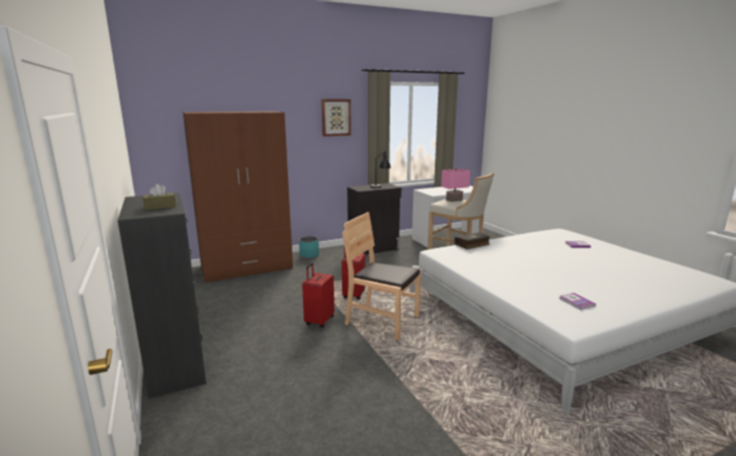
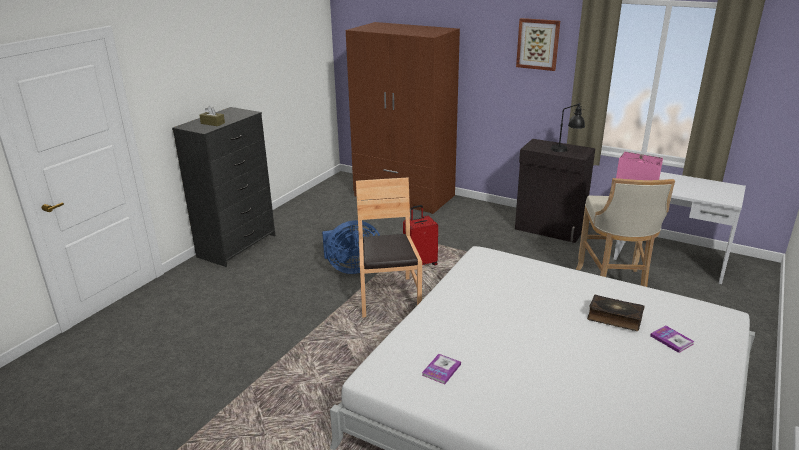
camera: 55 degrees right, 10 degrees up
turquoise planter [299,236,319,258] -> none
red suitcase [302,263,334,328] -> blue fan [322,220,380,274]
book [454,232,491,249] -> book moved to [587,294,645,331]

